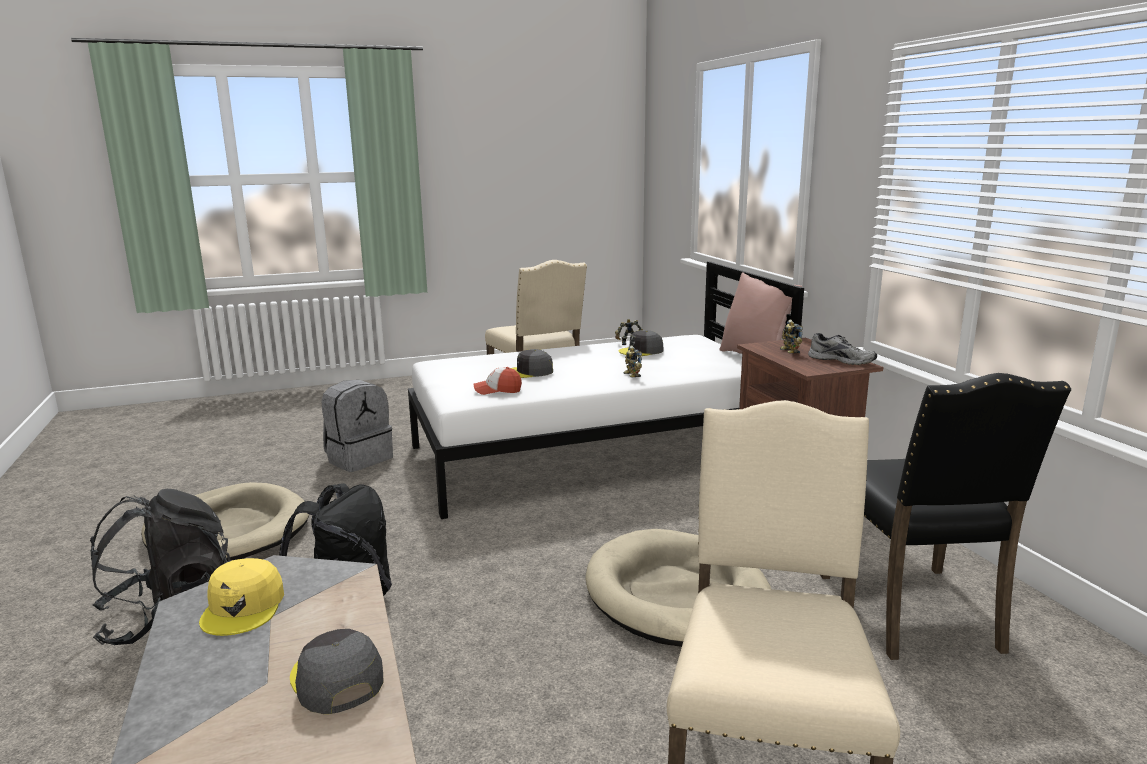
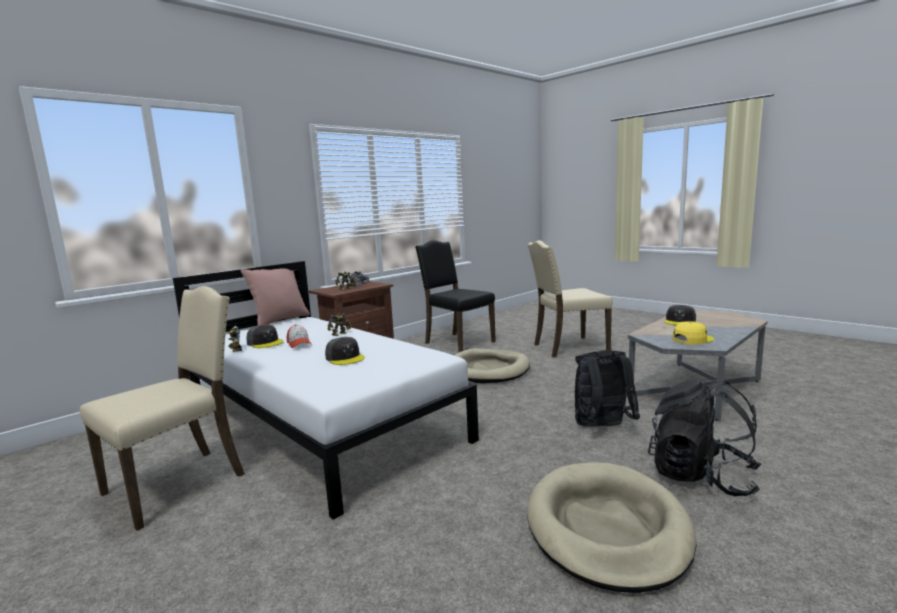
camera: 115 degrees left, 5 degrees down
grey backpack [322,380,393,472] -> none
cap [474,367,522,395] -> cap moved to [287,325,312,348]
black chair [820,373,1071,660] -> black chair turned 105 degrees counterclockwise [415,240,496,352]

